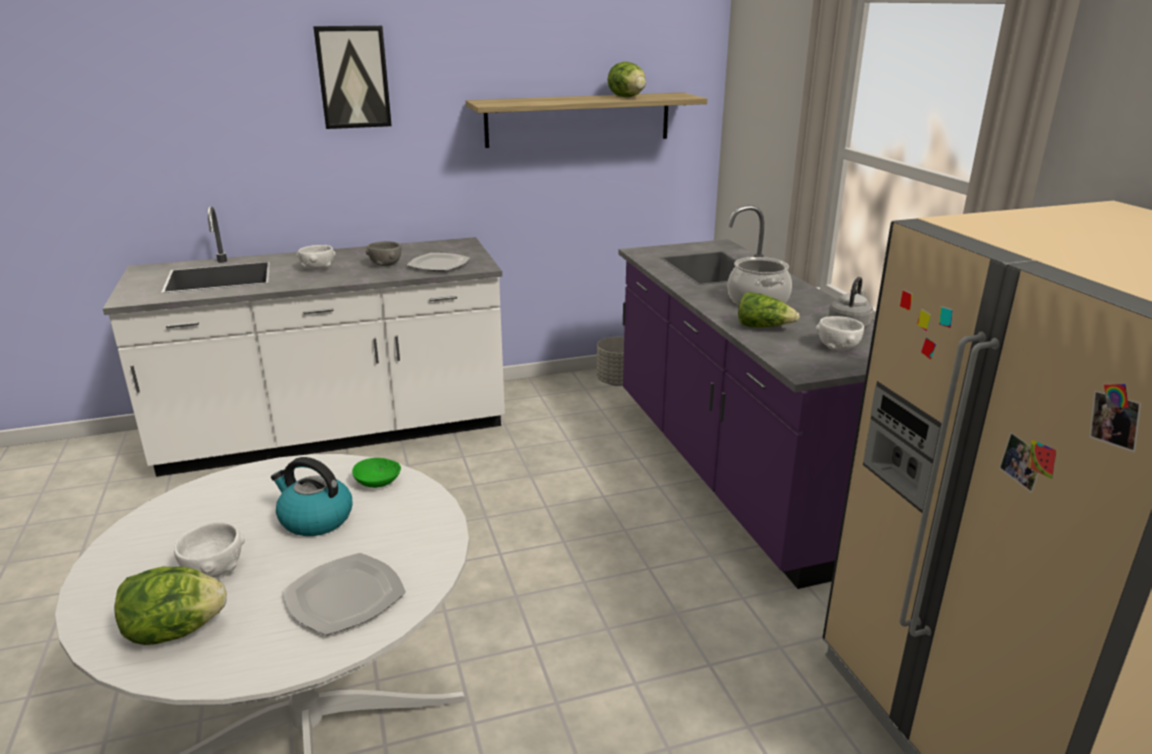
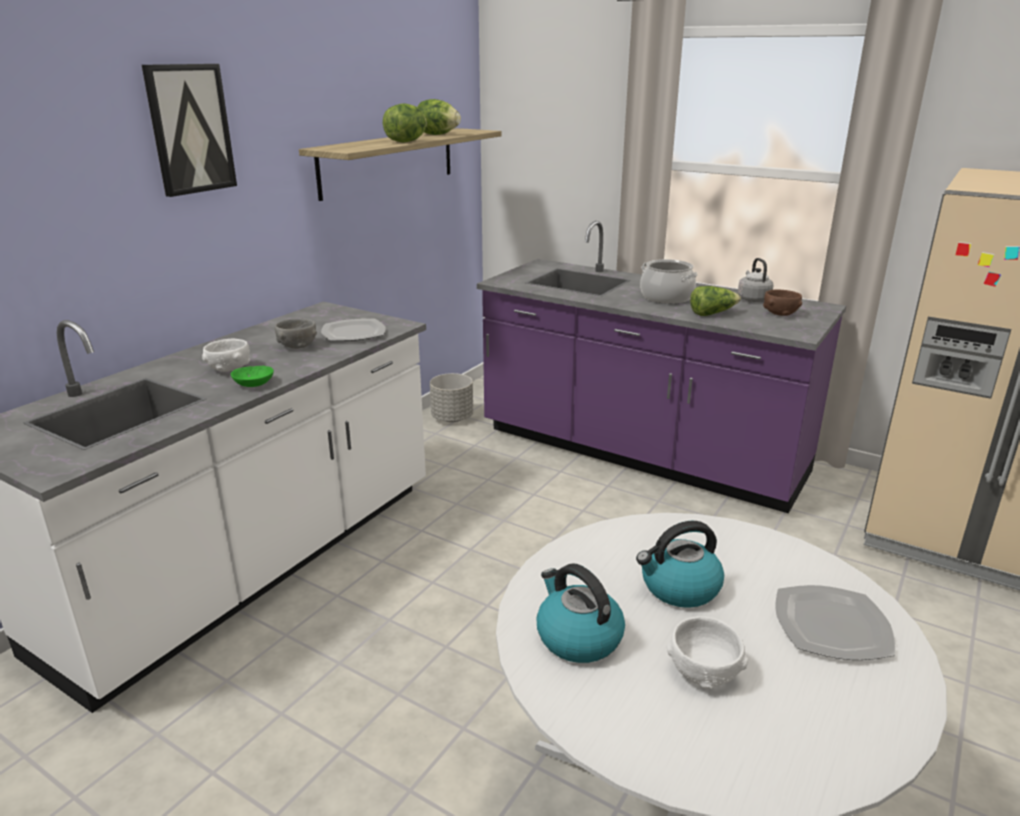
camera: 40 degrees left, 0 degrees up
lettuce [115,567,227,645] -> lettuce moved to [383,103,427,143]
green bowl [352,458,401,488] -> green bowl moved to [231,366,274,387]
white bowl [816,316,864,351] -> brown bowl [763,289,802,316]
none -> kettle [536,563,625,663]

